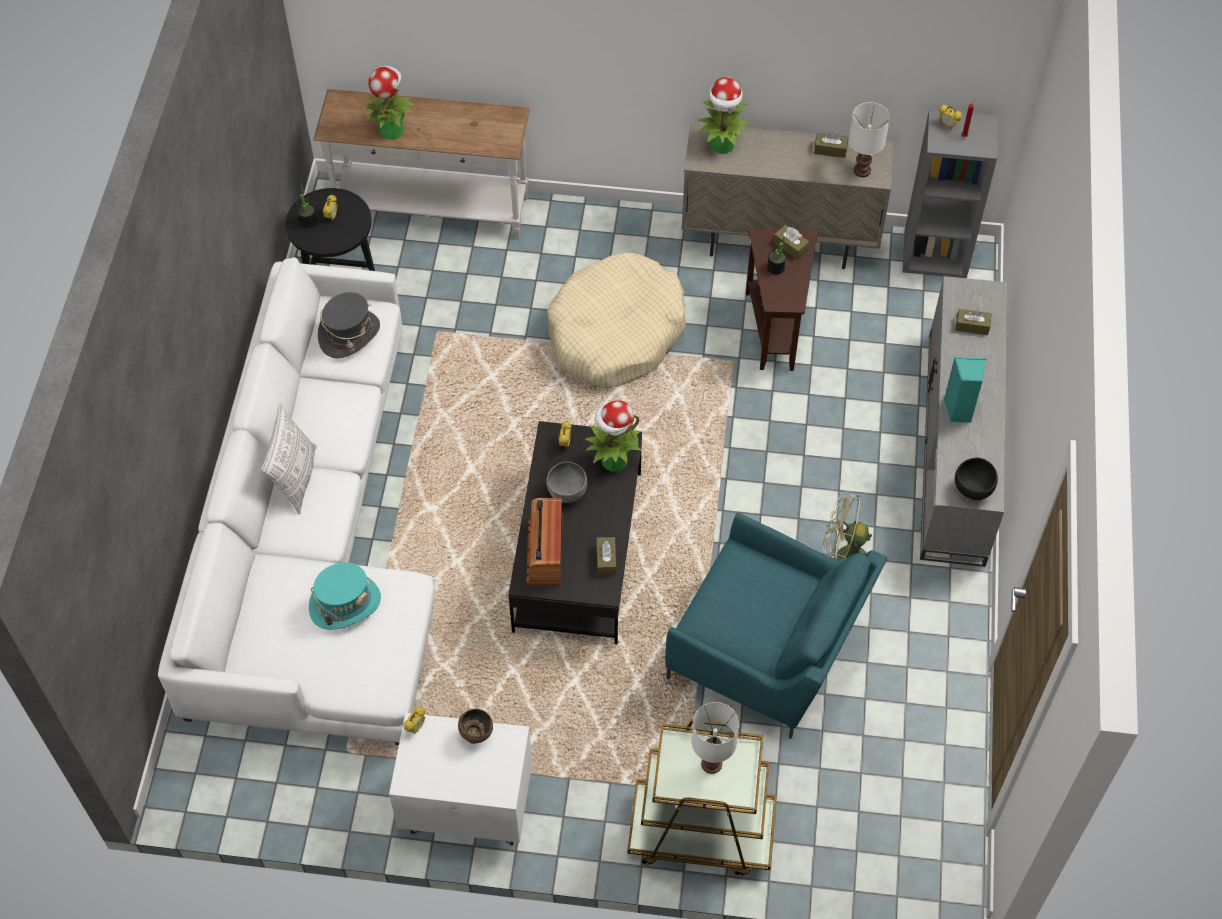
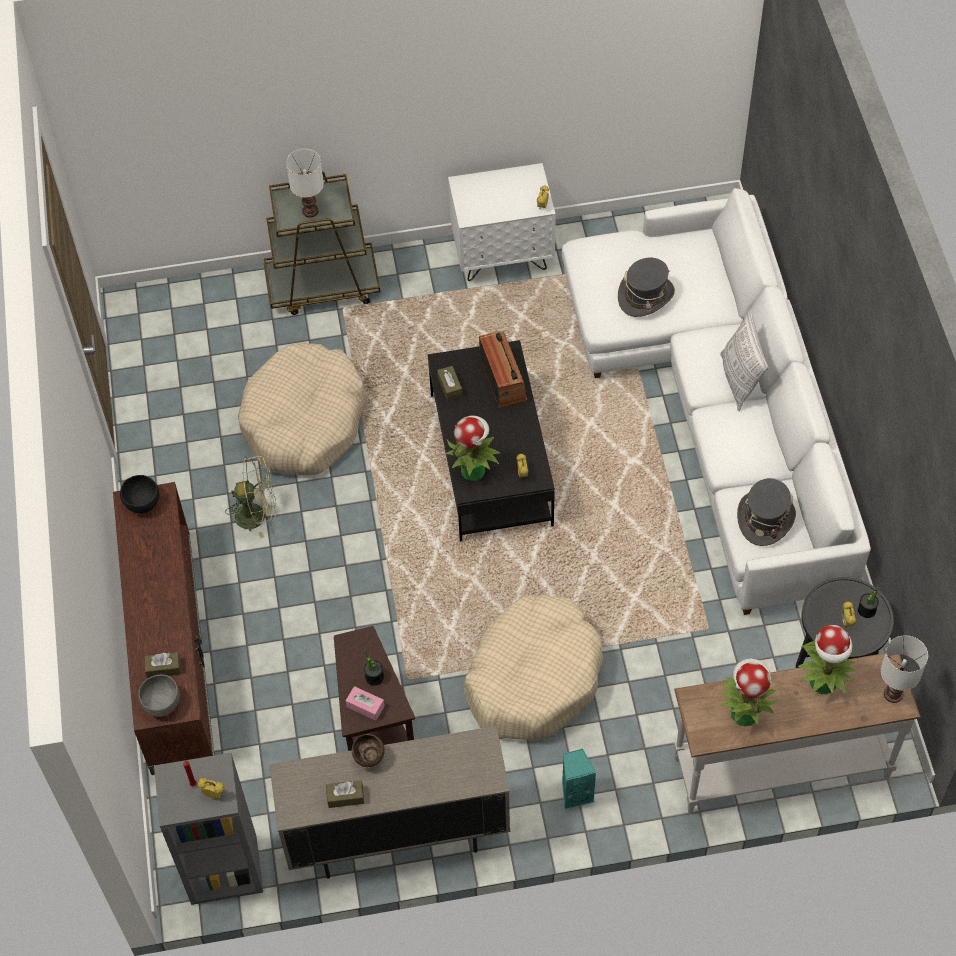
camera: 165 degrees right, 0 degrees up
turquoise hat [309,562,381,630] -> grey hat [618,258,675,317]
brown bowl [458,709,493,744] -> brown bowl moved to [352,734,385,767]
grey bowl [546,462,588,503] -> grey bowl moved to [138,674,180,717]
turquoise armchair [665,513,887,739] -> beige dog bed [238,343,366,476]
potted plant [697,77,749,154] -> potted plant moved to [720,659,778,726]
brown tissue box [773,225,809,260] -> pink tissue box [345,686,385,721]
white table lamp [849,102,890,177] -> white table lamp moved to [880,635,928,703]
grey tv stand [920,276,1007,567] -> brown tv stand [113,482,214,775]
turquoise speaker [944,356,986,423] -> turquoise speaker moved to [562,749,596,810]

